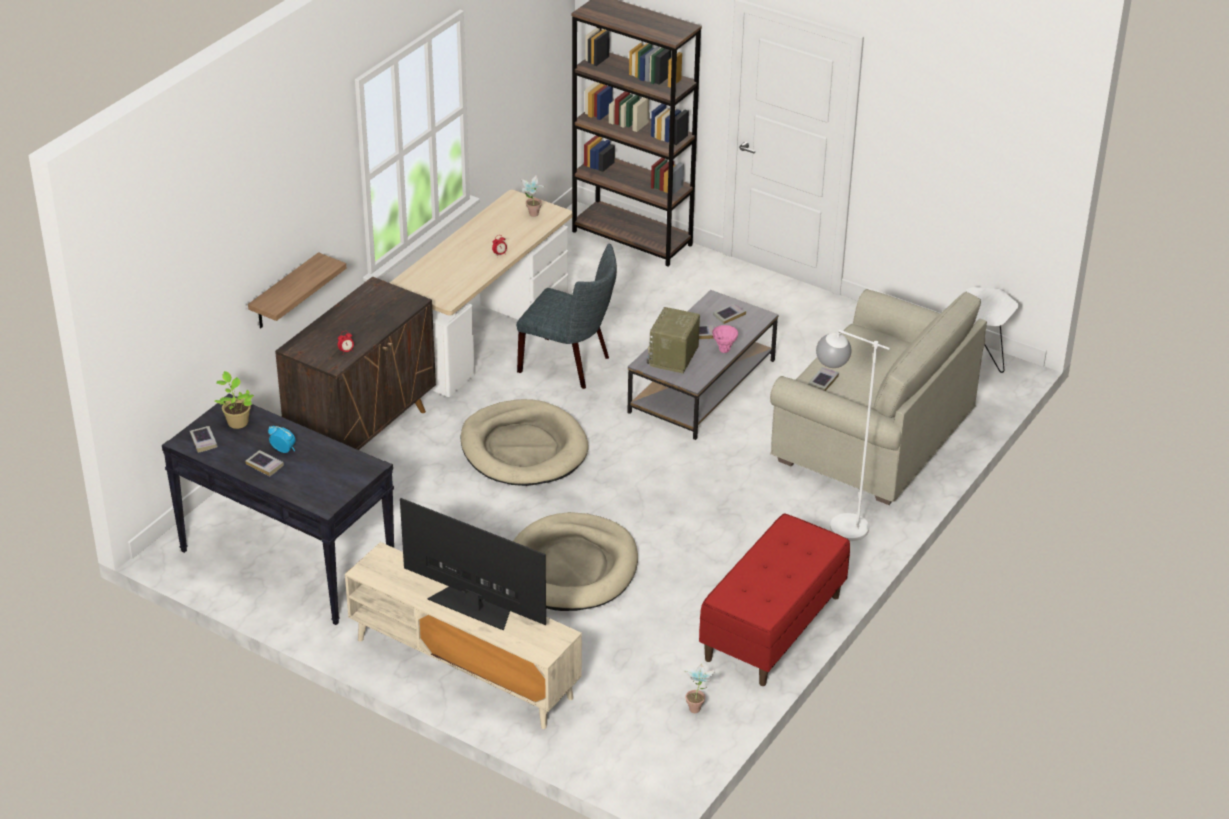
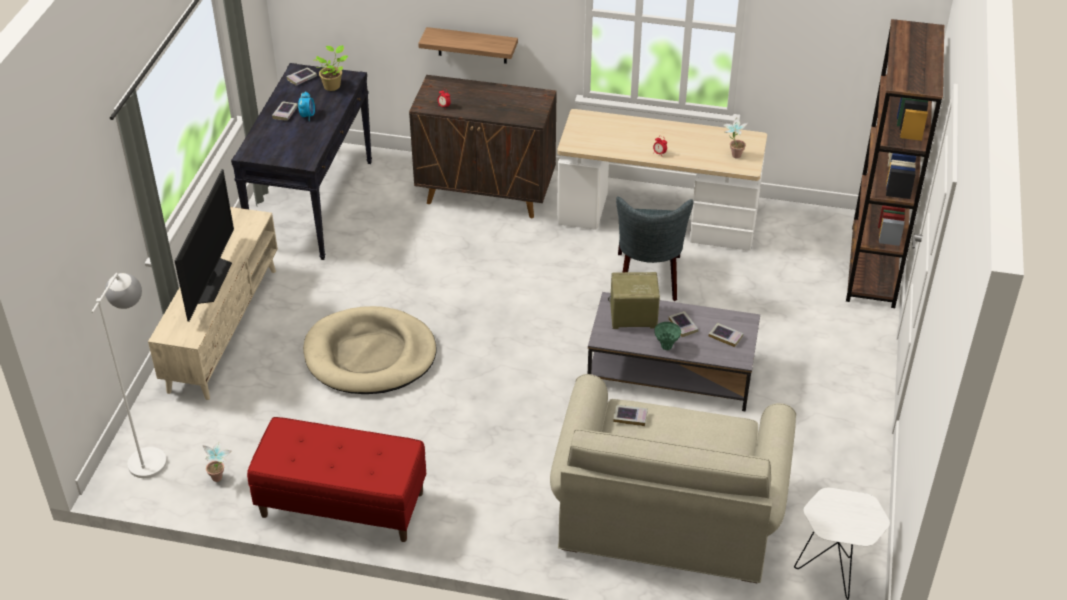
camera: 70 degrees right, 5 degrees up
beige dog bed [460,399,589,486] -> none
pink vase [712,325,738,353] -> green vase [654,322,681,350]
white floor lamp [816,330,890,541] -> white floor lamp moved to [91,273,167,478]

